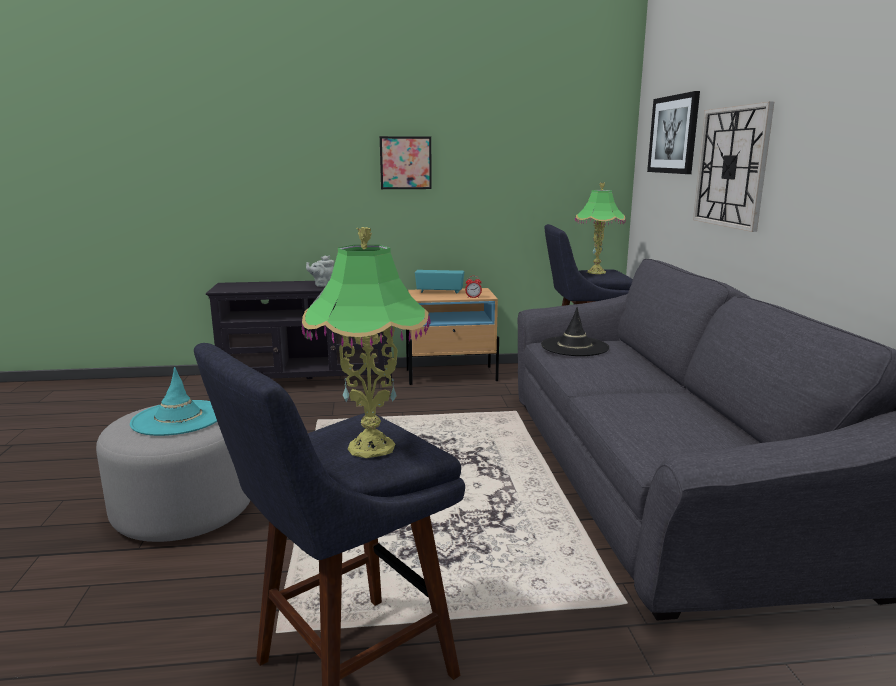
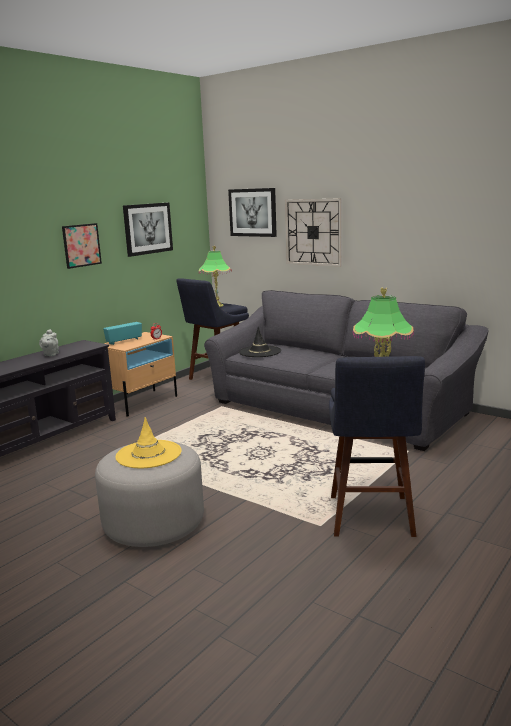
camera: 45 degrees left, 0 degrees up
turquoise hat [130,367,217,436] -> yellow hat [115,417,182,468]
none -> picture [123,203,173,257]

